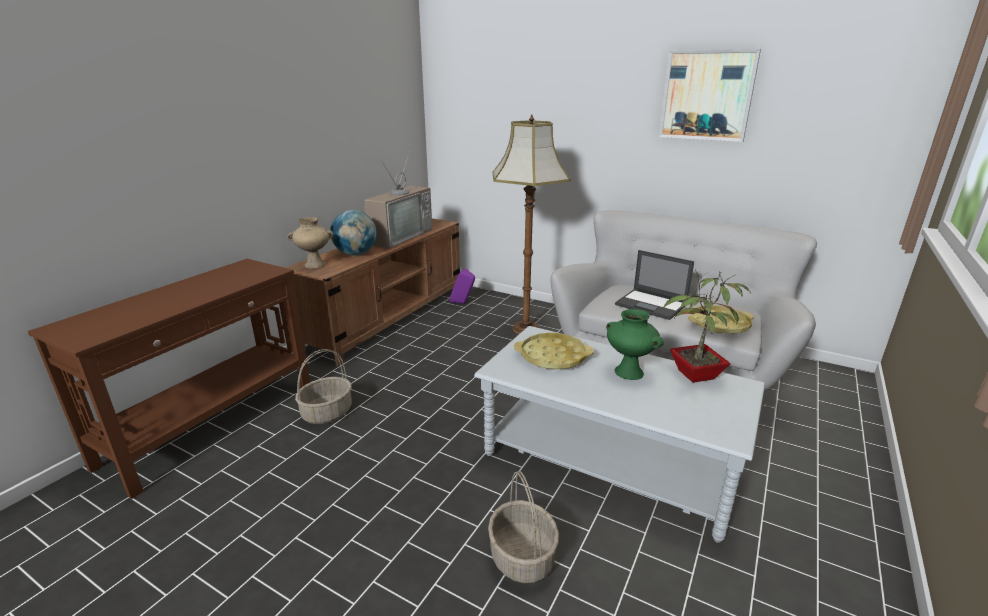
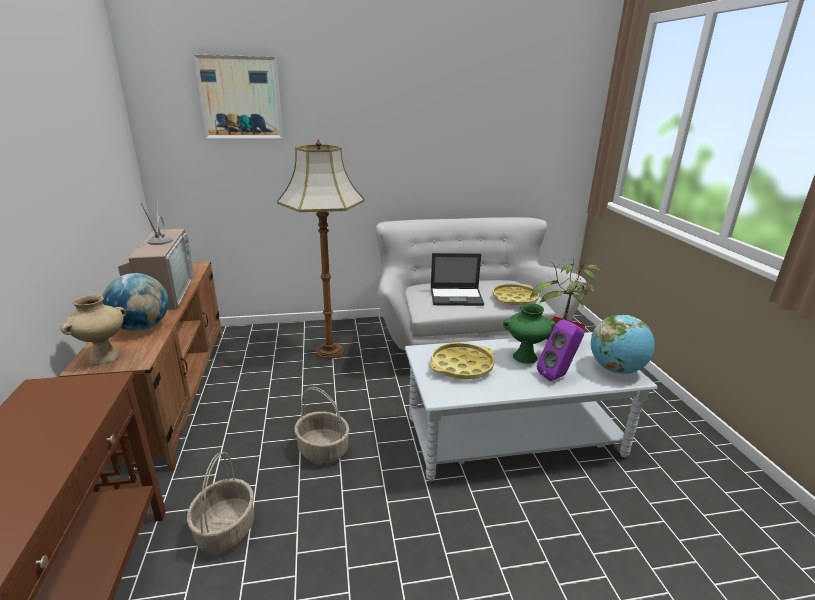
camera: 40 degrees left, 0 degrees up
purple speaker [449,268,475,304] -> purple speaker moved to [537,319,584,381]
basket [488,471,559,583] -> basket moved to [294,387,350,463]
picture [659,49,761,142] -> picture moved to [194,55,283,138]
none -> globe [591,315,655,374]

